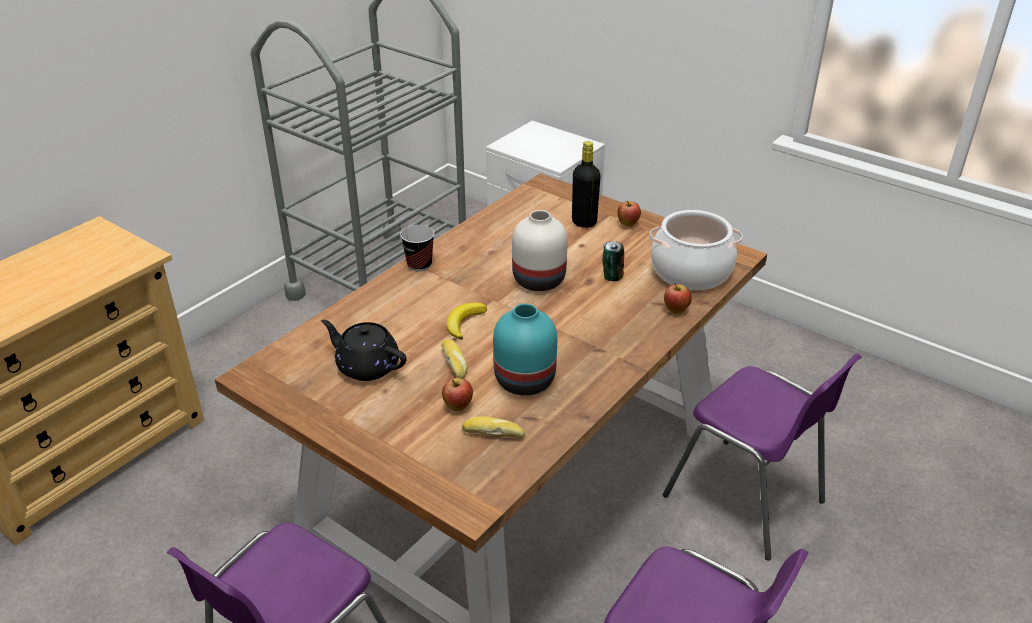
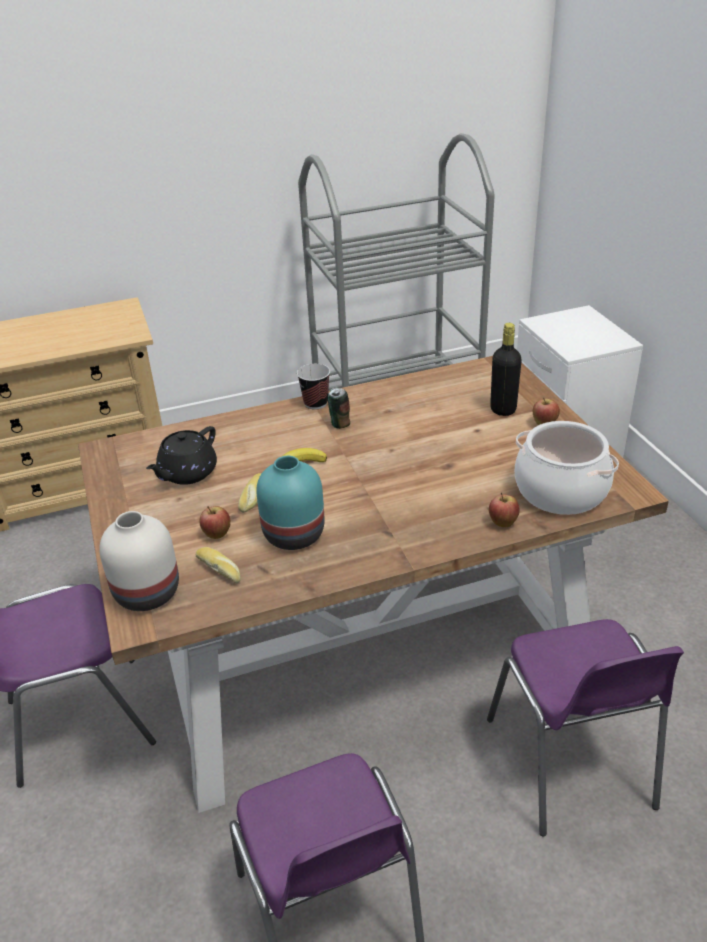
camera: 35 degrees right, 0 degrees up
black teapot [321,320,407,381] -> black teapot turned 120 degrees counterclockwise [146,426,217,485]
white vase [512,210,568,291] -> white vase moved to [99,511,179,611]
can [602,241,624,281] -> can moved to [328,388,350,429]

